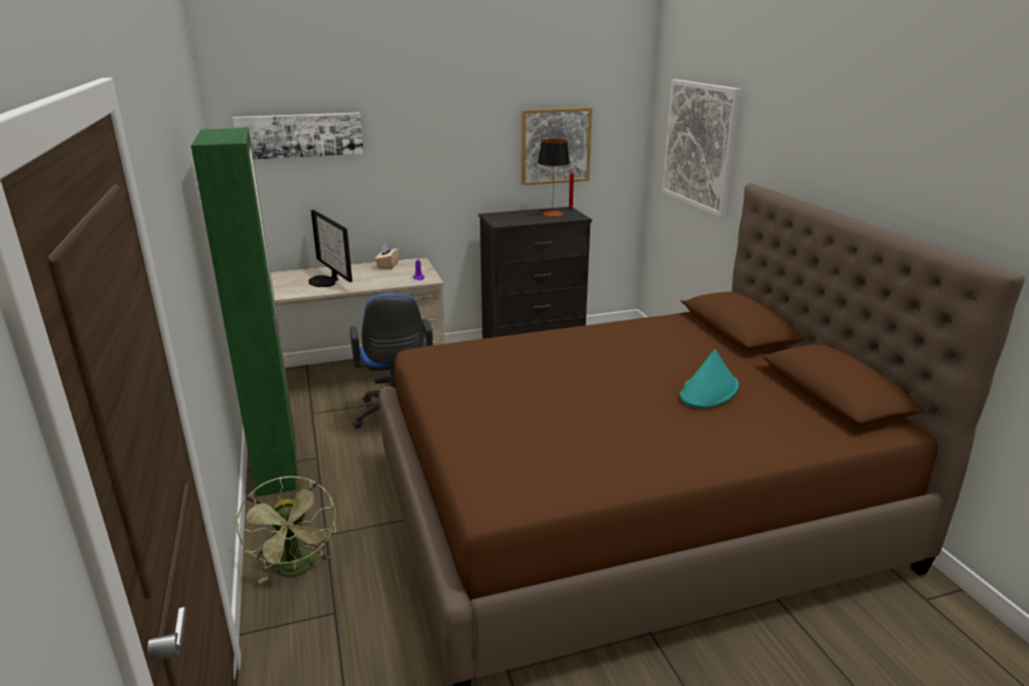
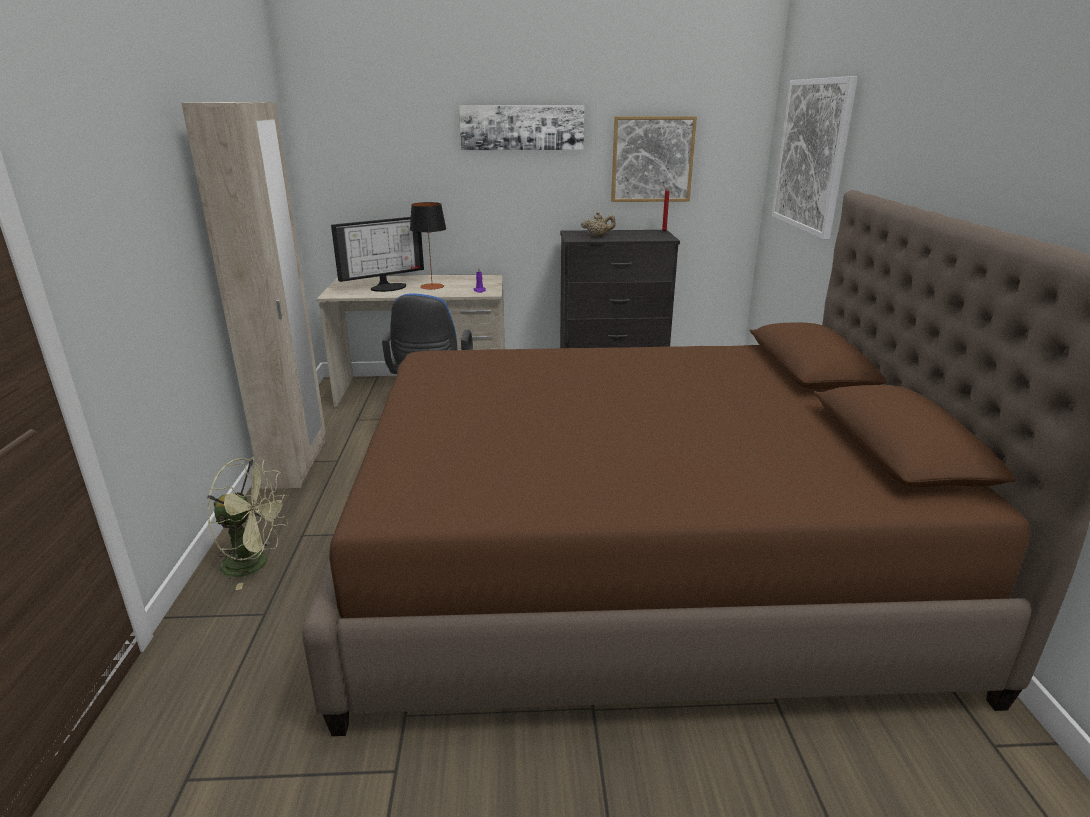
camera: 15 degrees right, 0 degrees up
green wardrobe [191,128,298,497] -> beige wardrobe [181,102,326,489]
picture [233,112,364,160] -> picture moved to [459,105,584,150]
green fan [237,476,336,583] -> green fan turned 75 degrees counterclockwise [207,458,289,590]
monitor [308,210,352,287] -> monitor turned 105 degrees counterclockwise [331,217,424,292]
beige tissue box [375,244,400,269] -> none
table lamp [538,139,570,216] -> table lamp moved to [410,202,446,289]
turquoise hat [680,349,739,408] -> none
none -> beige teapot [581,212,616,237]

